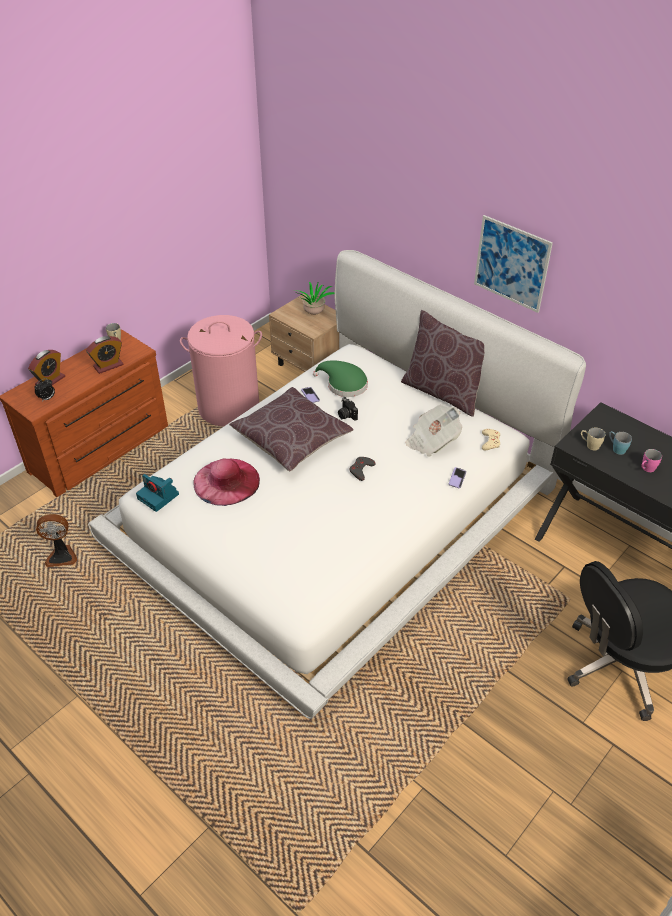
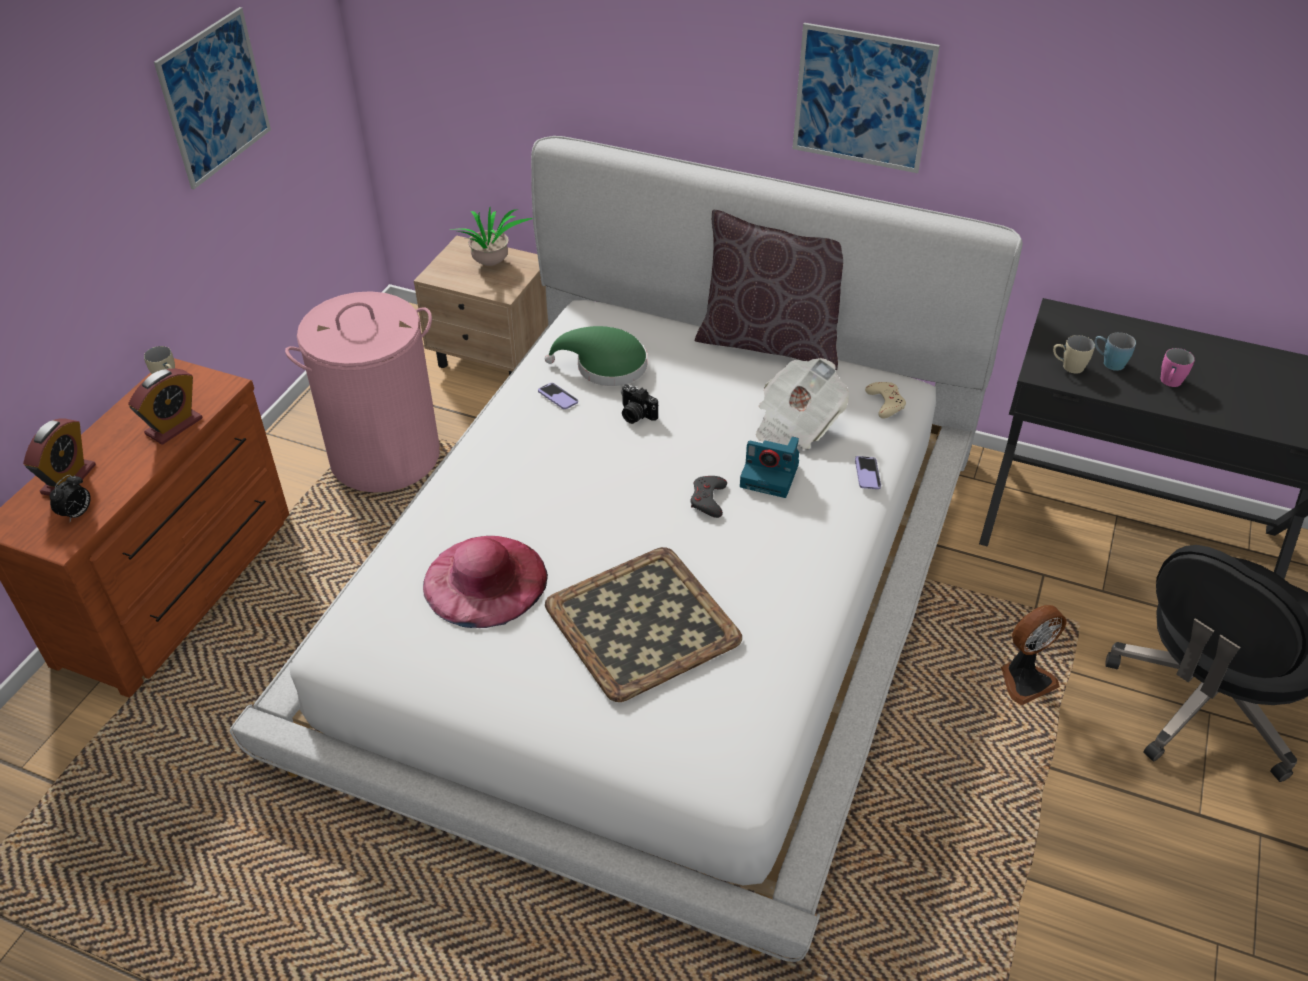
camera: 20 degrees left, 0 degrees up
fan [36,514,77,567] -> fan moved to [1001,605,1067,705]
camera [136,474,179,512] -> camera moved to [740,437,799,498]
brown pillow [229,387,354,471] -> none
none -> picture [154,7,271,189]
none -> tray [545,547,742,702]

